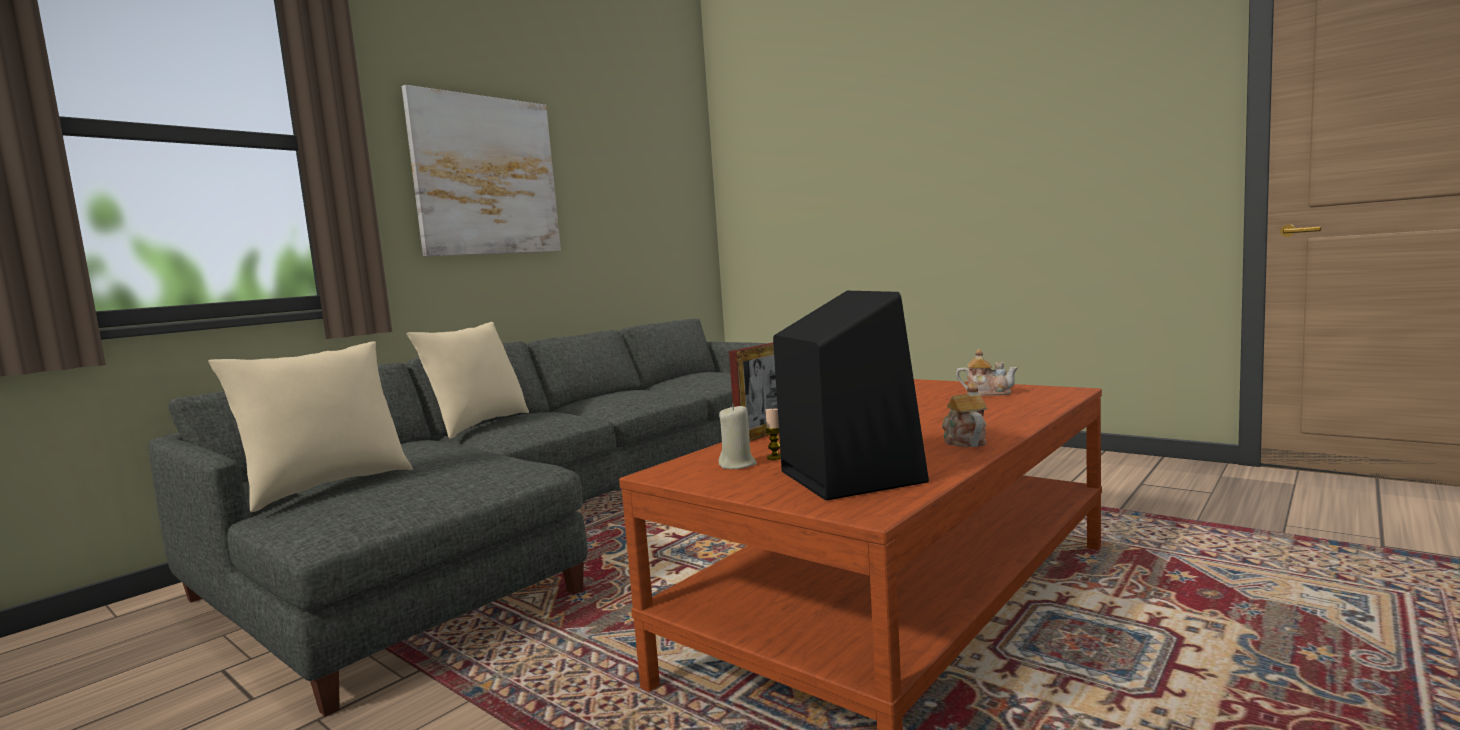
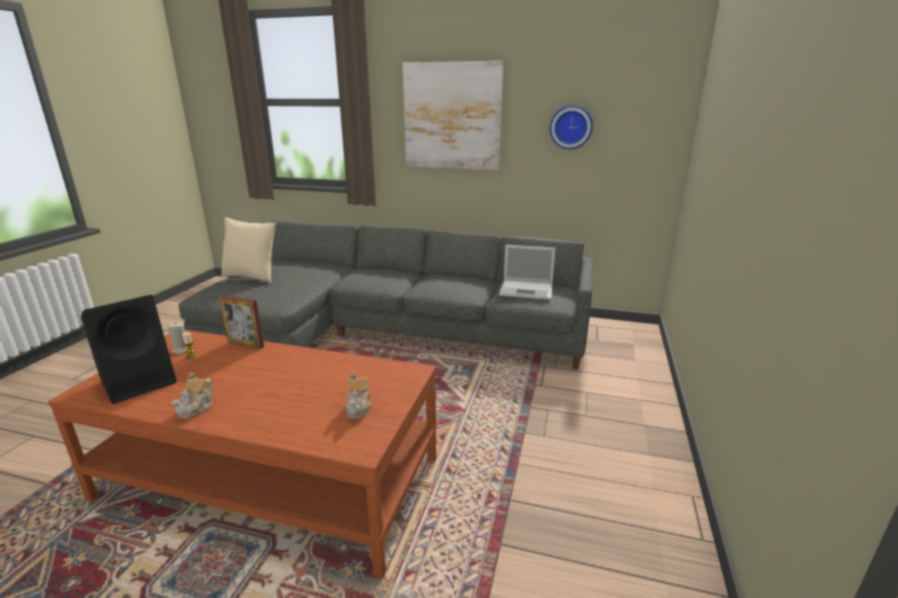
camera: 65 degrees right, 15 degrees up
beige pillow [406,322,529,439] -> none
teapot [942,383,987,447] -> teapot turned 135 degrees clockwise [172,372,213,419]
none -> laptop [499,245,556,300]
none -> wall clock [550,105,593,149]

